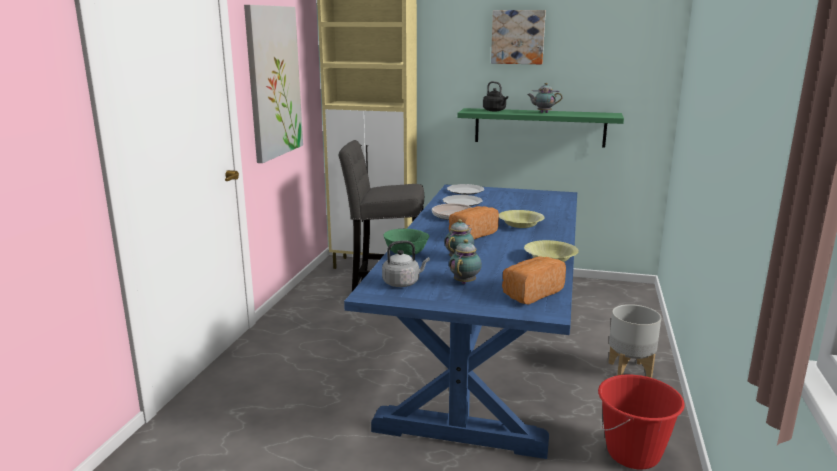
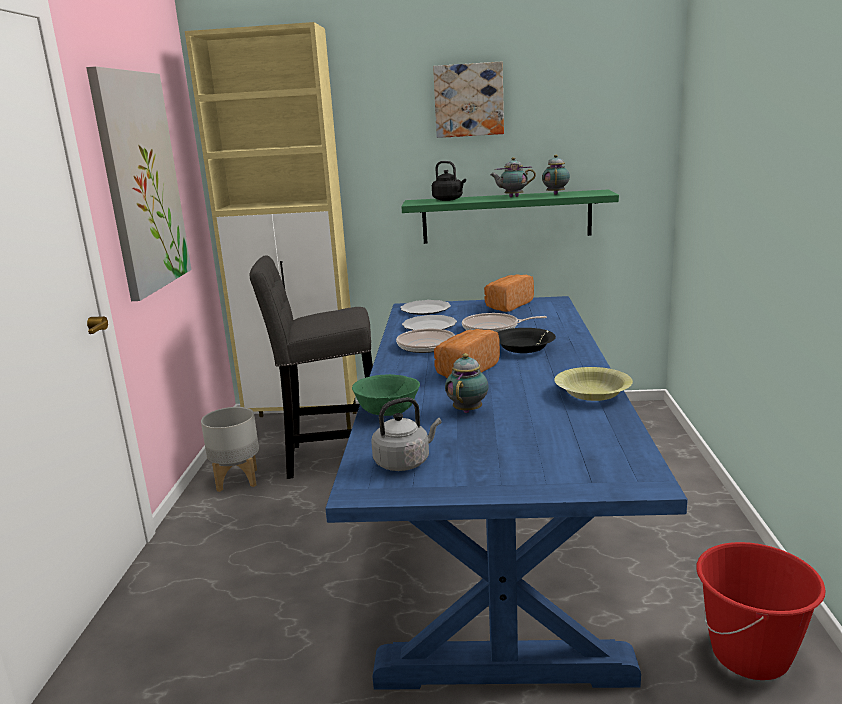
camera: 10 degrees left, 0 degrees up
teapot [449,239,482,284] -> teapot moved to [542,155,570,195]
yellow bowl [499,210,545,228] -> black bowl [498,328,556,353]
bread [502,256,566,305] -> bread moved to [484,274,534,312]
grey planter [609,304,661,378] -> grey planter moved to [201,407,259,492]
none -> frying pan [462,313,547,332]

